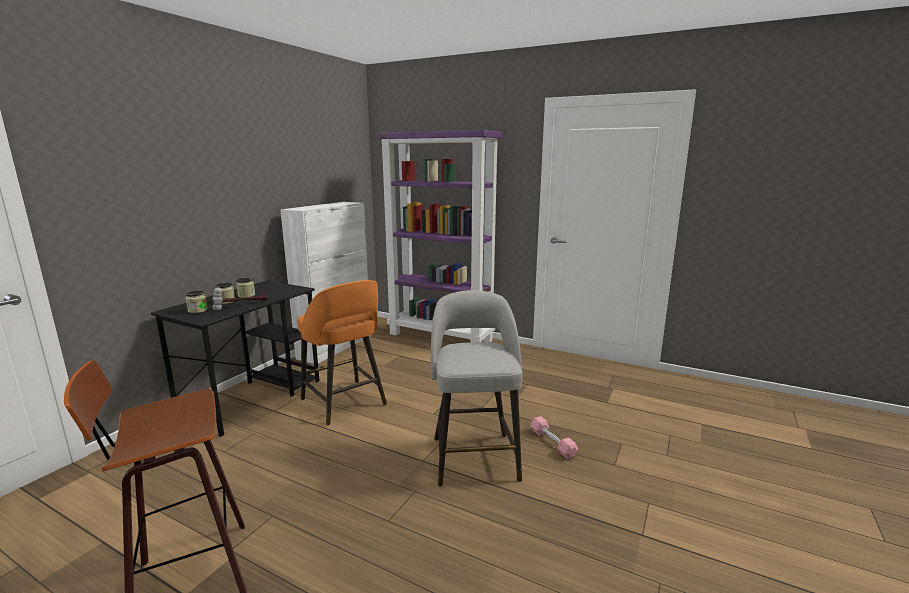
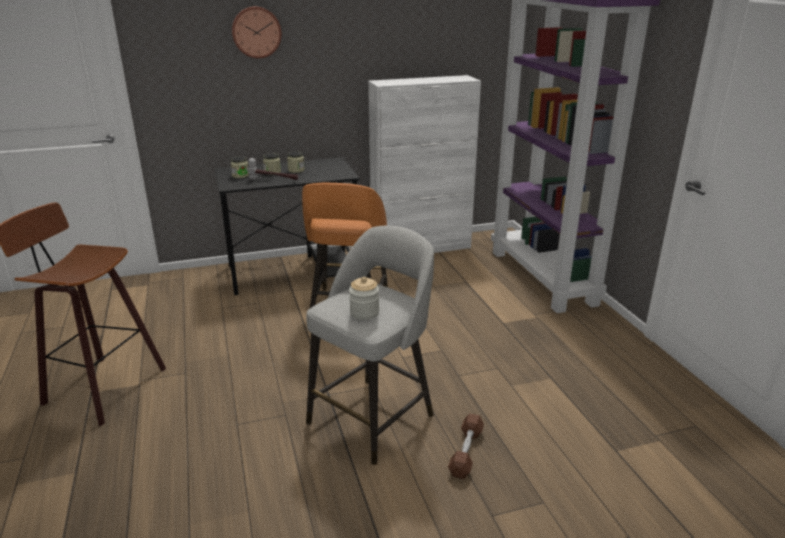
camera: 45 degrees right, 10 degrees up
pink dumbbell [531,416,578,459] -> brown dumbbell [448,413,484,479]
none -> wall clock [232,6,282,58]
none -> jar [349,277,379,320]

